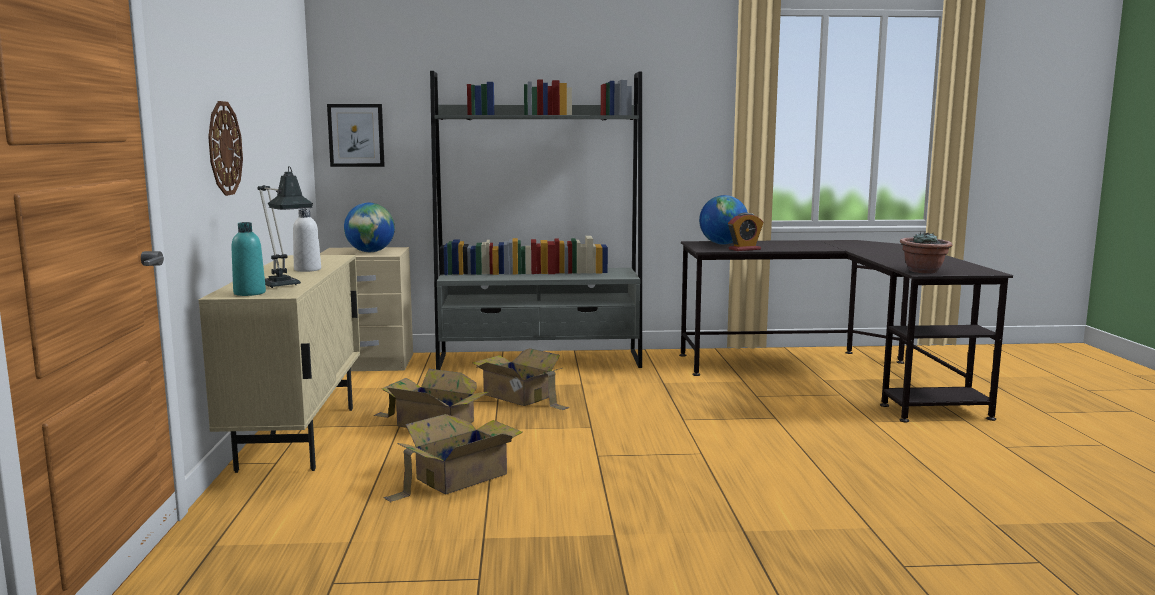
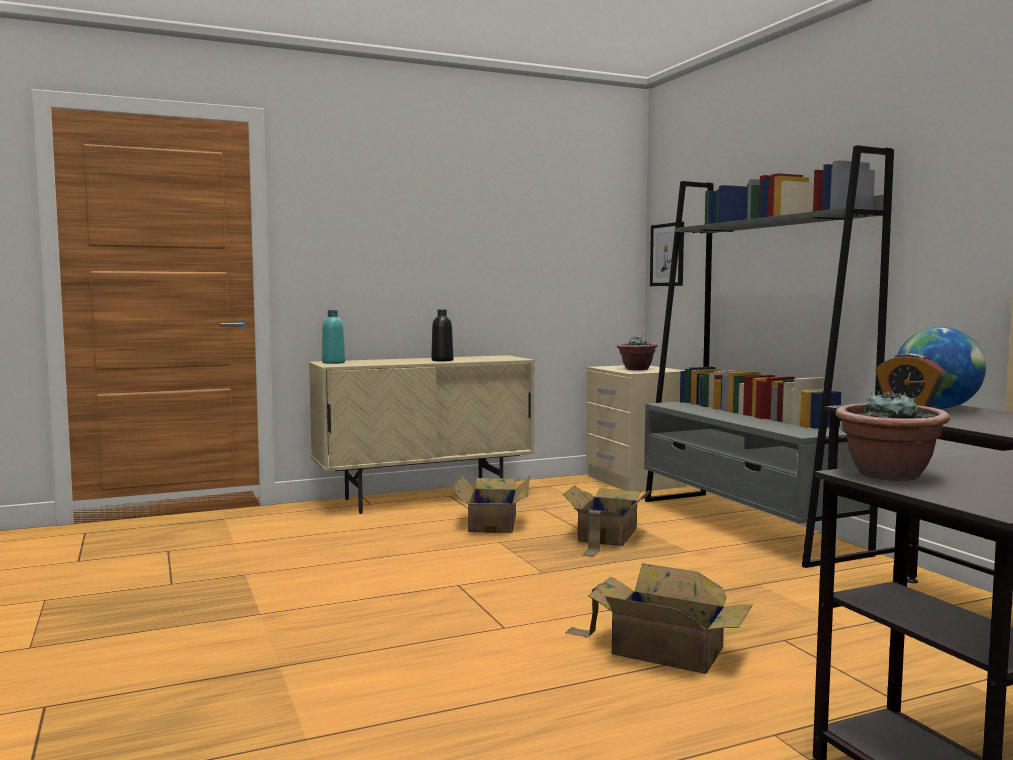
camera: 70 degrees right, 5 degrees down
wall clock [208,101,243,196] -> none
table lamp [258,166,313,288] -> none
white bottle [293,209,321,272] -> black bottle [431,309,453,361]
globe [344,203,395,252] -> potted plant [617,337,658,370]
cardboard box [384,414,523,502] -> cardboard box moved to [565,563,753,674]

